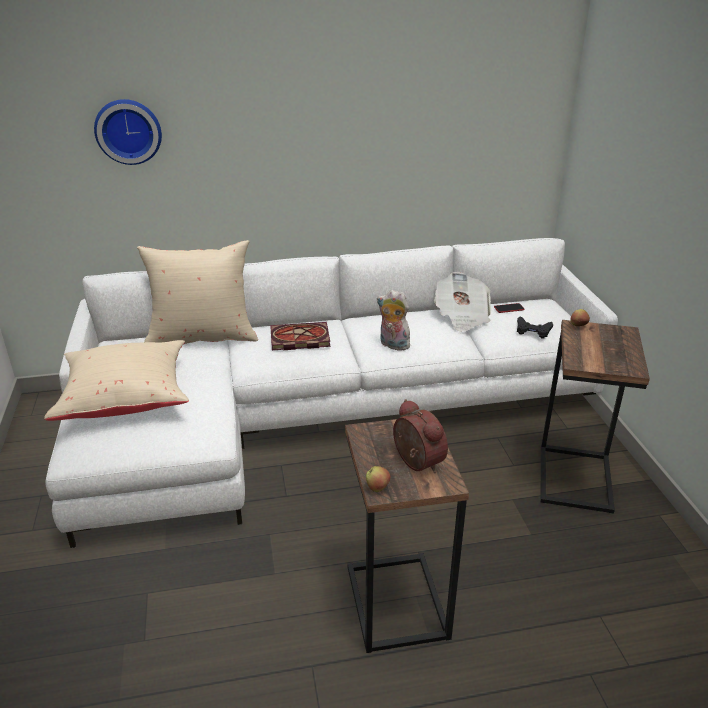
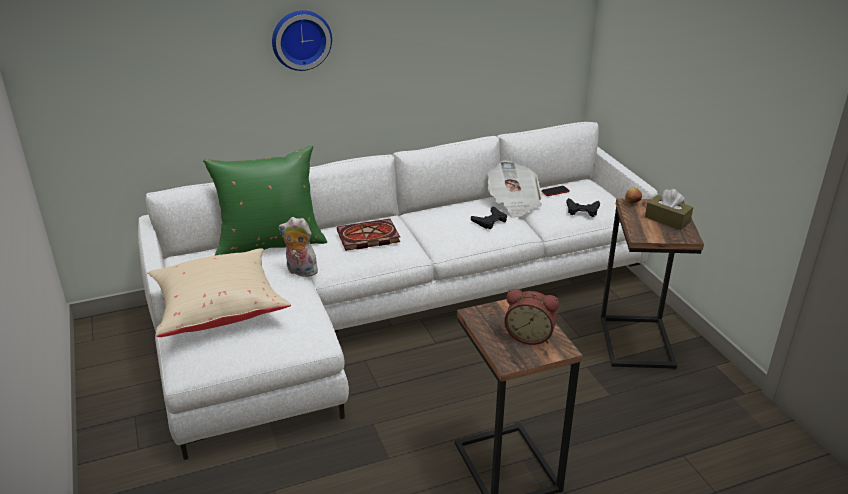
camera: 10 degrees left, 0 degrees up
wall clock [94,99,162,165] -> wall clock moved to [272,10,332,71]
beige pillow [137,240,258,344] -> green pillow [203,146,327,255]
apple [366,466,391,492] -> none
plush toy [377,290,413,351] -> plush toy moved to [279,217,318,277]
alarm clock [393,399,448,473] -> alarm clock turned 150 degrees clockwise [504,289,559,345]
none -> black game controller [471,206,507,229]
none -> brown tissue box [645,189,693,230]

